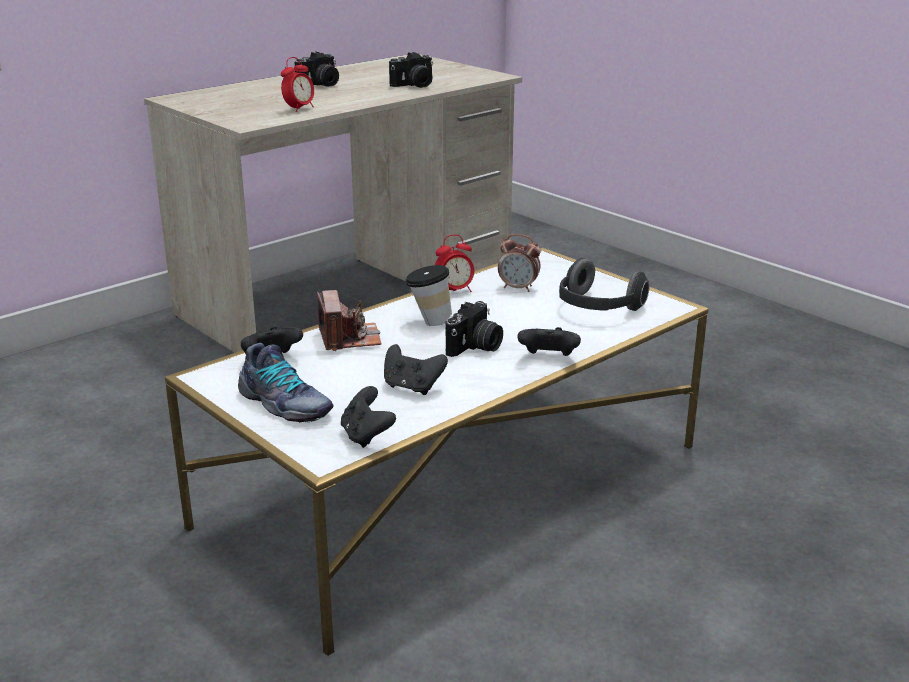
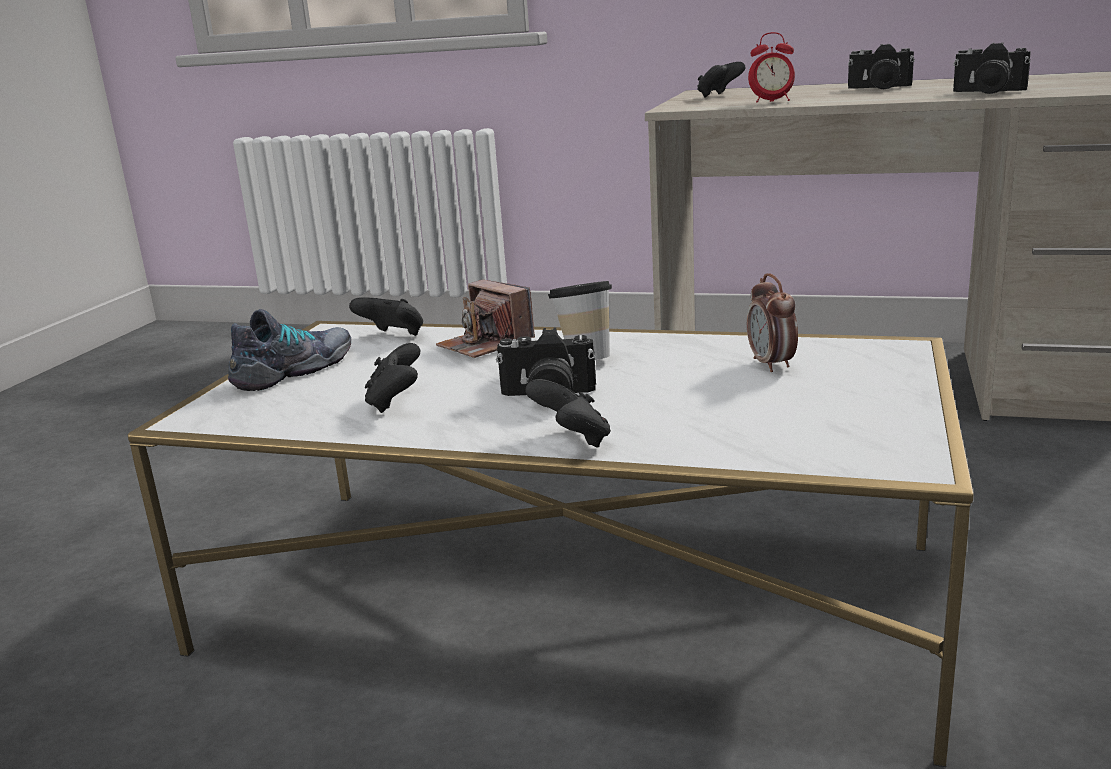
camera: 60 degrees right, 5 degrees down
shoe [238,343,333,423] -> shoe turned 150 degrees counterclockwise [228,309,351,391]
camera [317,290,381,351] -> camera turned 90 degrees clockwise [436,279,535,358]
black game controller [341,386,396,448] -> black game controller moved to [697,62,745,97]
alarm clock [435,235,474,292] -> none
headphones [559,258,650,311] -> none

